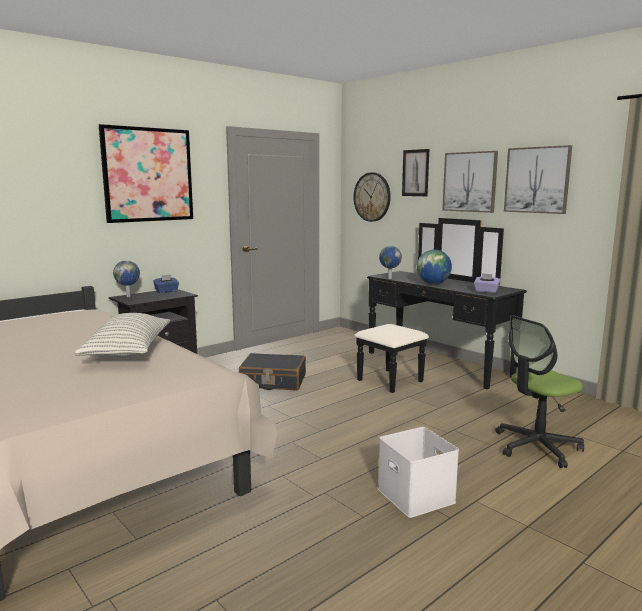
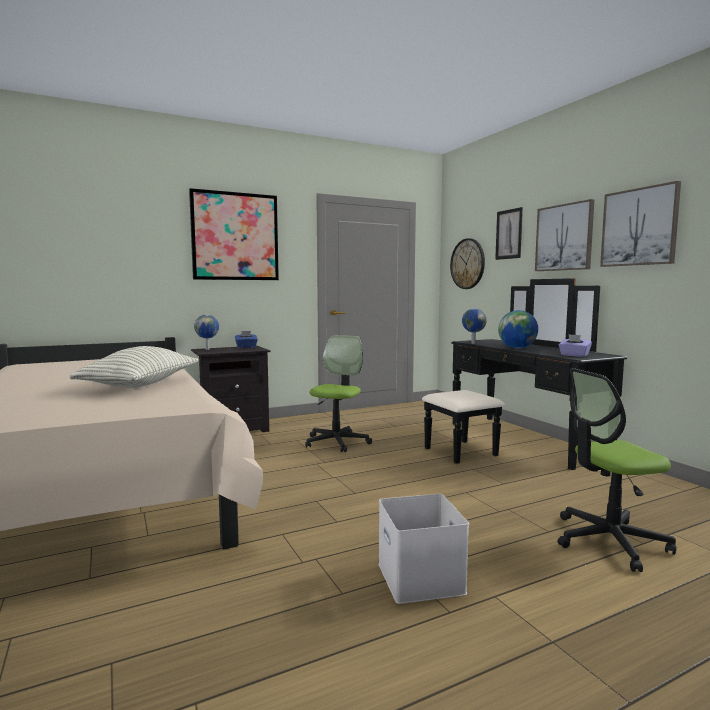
camera: 15 degrees right, 5 degrees down
black suitcase [239,353,306,390] -> office chair [305,335,372,452]

